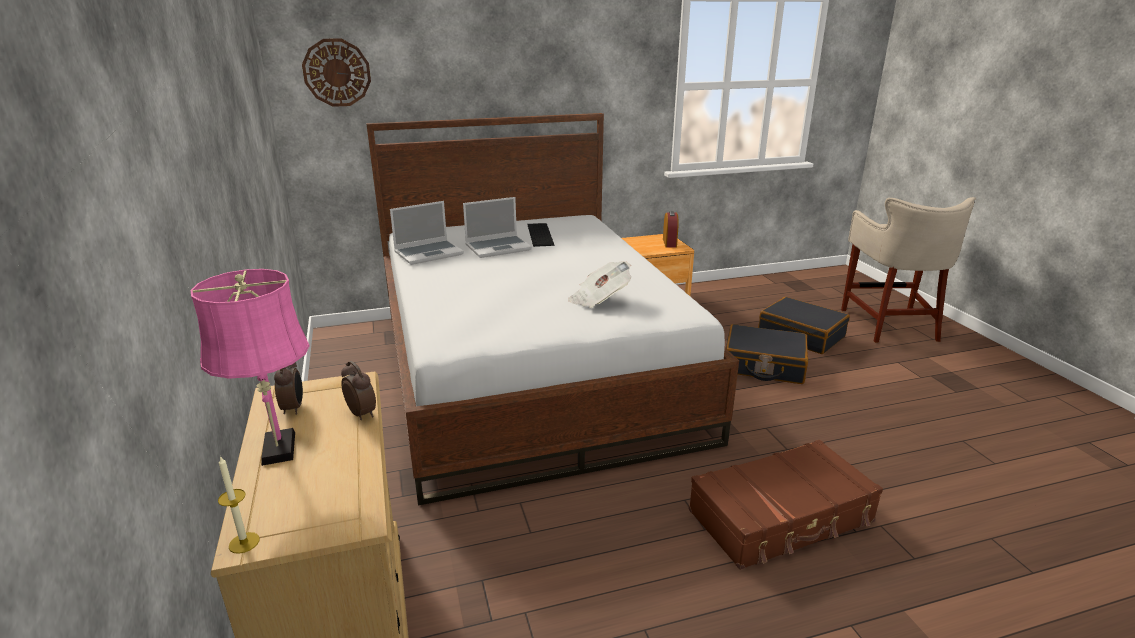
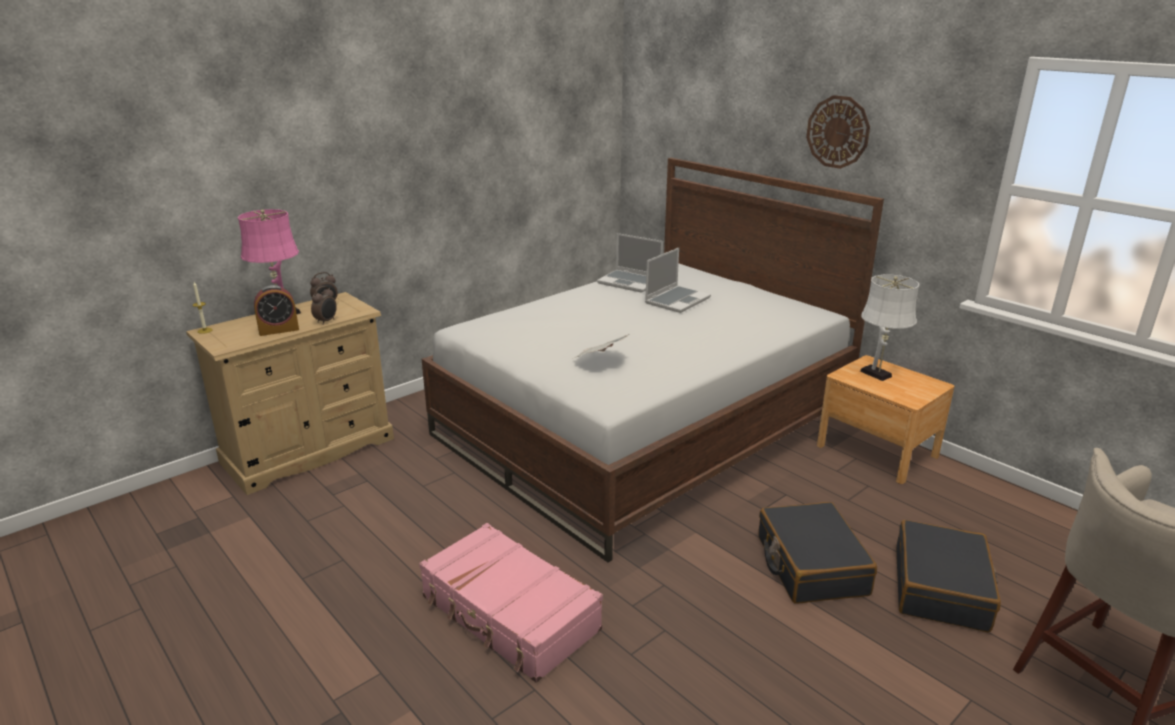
camera: 65 degrees right, 0 degrees up
wall clock [302,38,371,107] -> wall clock moved to [806,95,870,169]
laptop [463,197,532,258] -> laptop turned 90 degrees counterclockwise [645,248,711,313]
keyboard [527,223,554,247] -> none
alarm clock [663,211,679,248] -> alarm clock moved to [254,285,299,336]
brown suitcase [688,440,883,570] -> pink suitcase [419,523,603,683]
none -> white table lamp [860,275,919,381]

